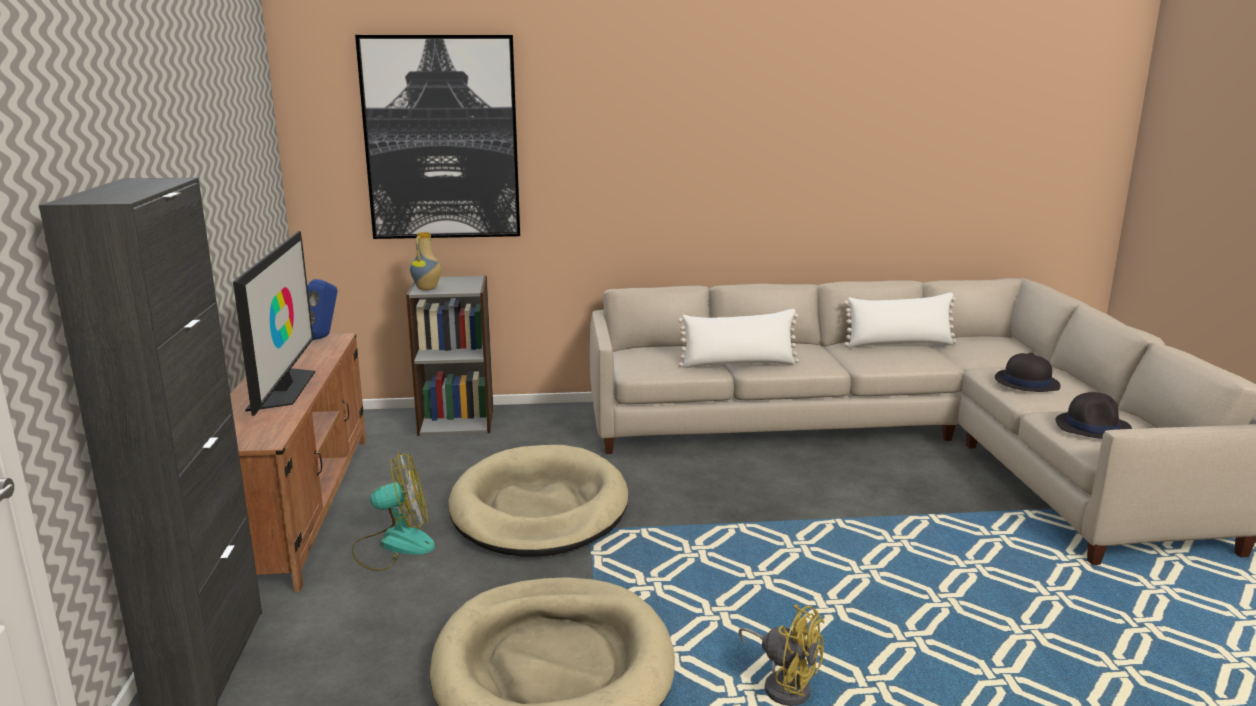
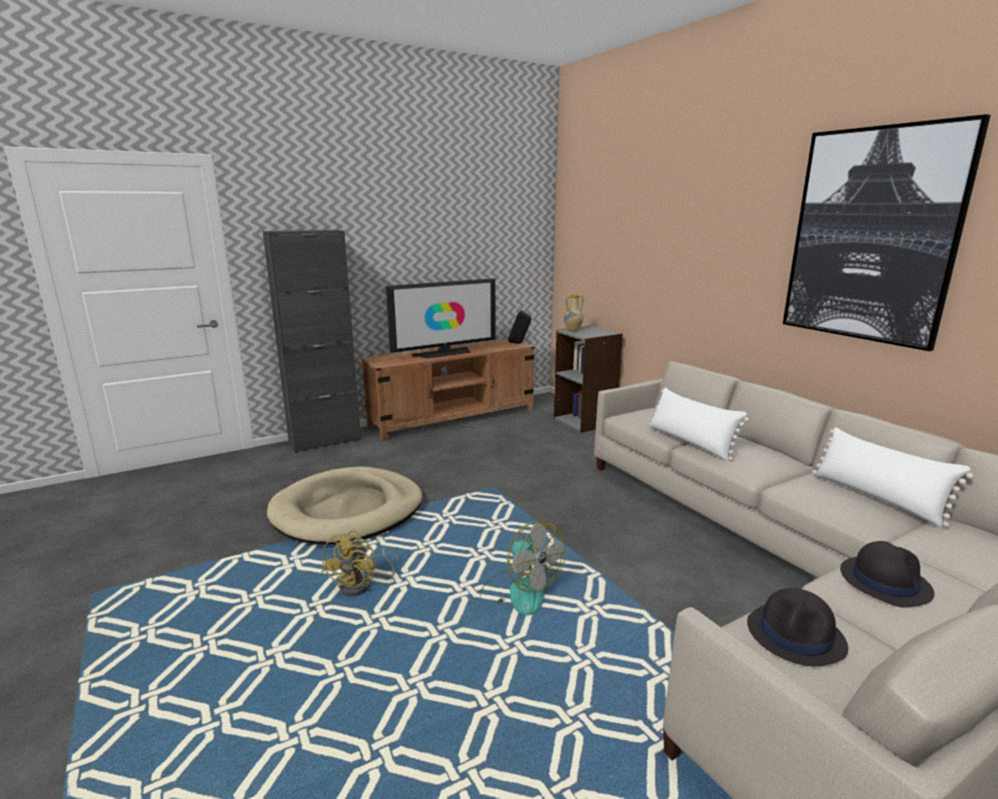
camera: 65 degrees right, 0 degrees up
blue speaker [307,279,337,340] -> black speaker [508,310,531,344]
fan [351,452,435,571] -> fan moved to [480,520,566,615]
picture [355,35,520,239] -> picture moved to [783,114,991,351]
beige dog bed [448,445,628,557] -> none

